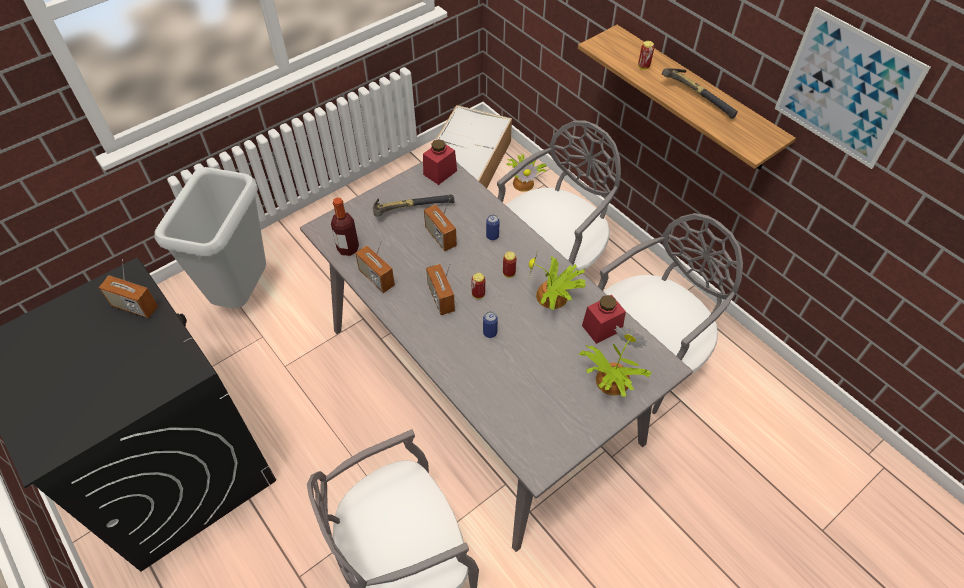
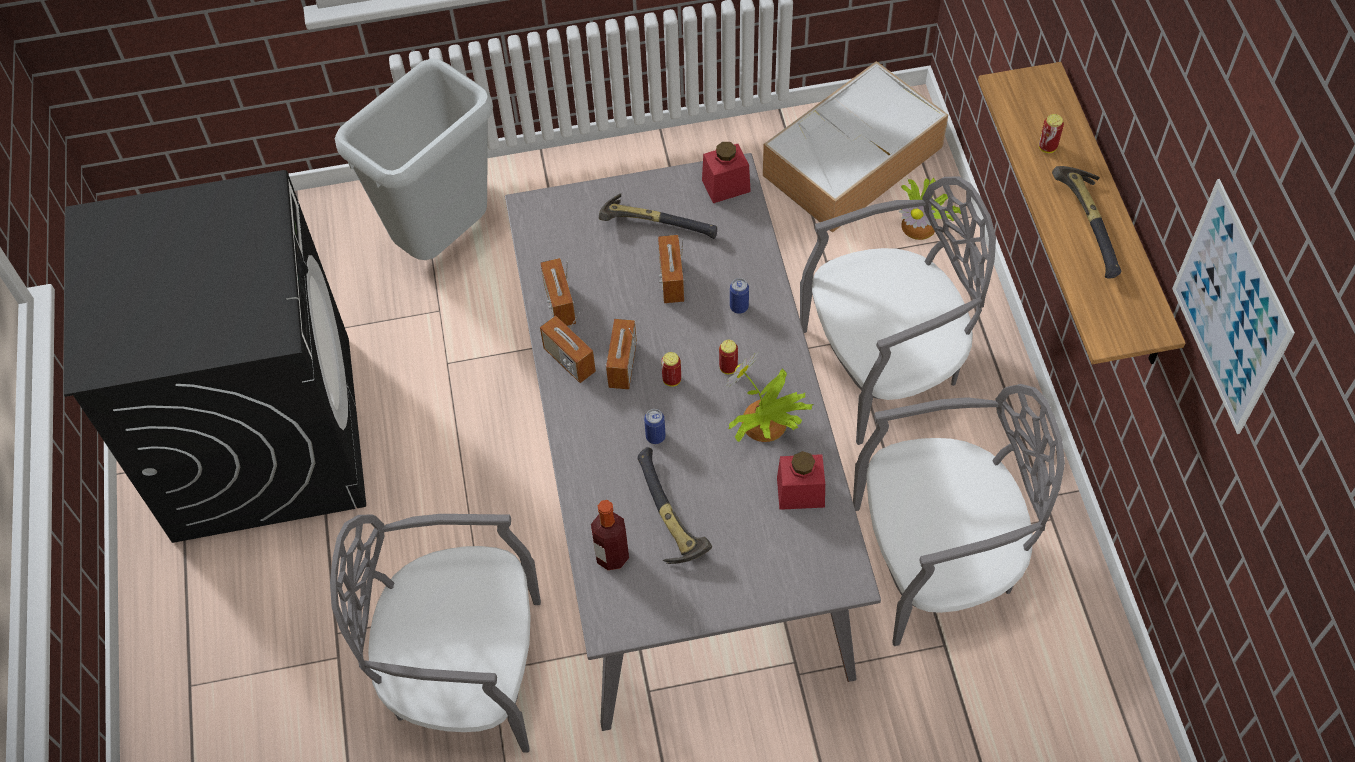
camera: 30 degrees right, 5 degrees up
radio [98,259,158,318] -> radio moved to [540,312,596,383]
bottle [331,198,359,256] -> bottle moved to [591,500,629,570]
potted plant [578,326,651,397] -> none
none -> hammer [638,447,712,564]

